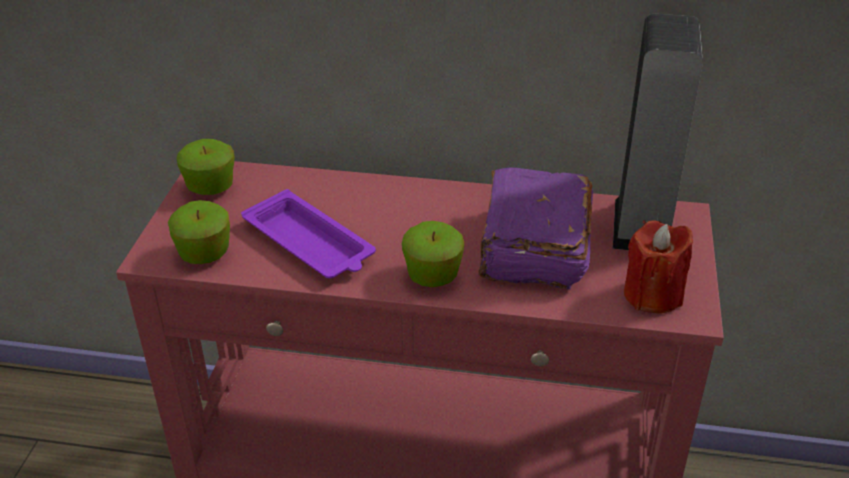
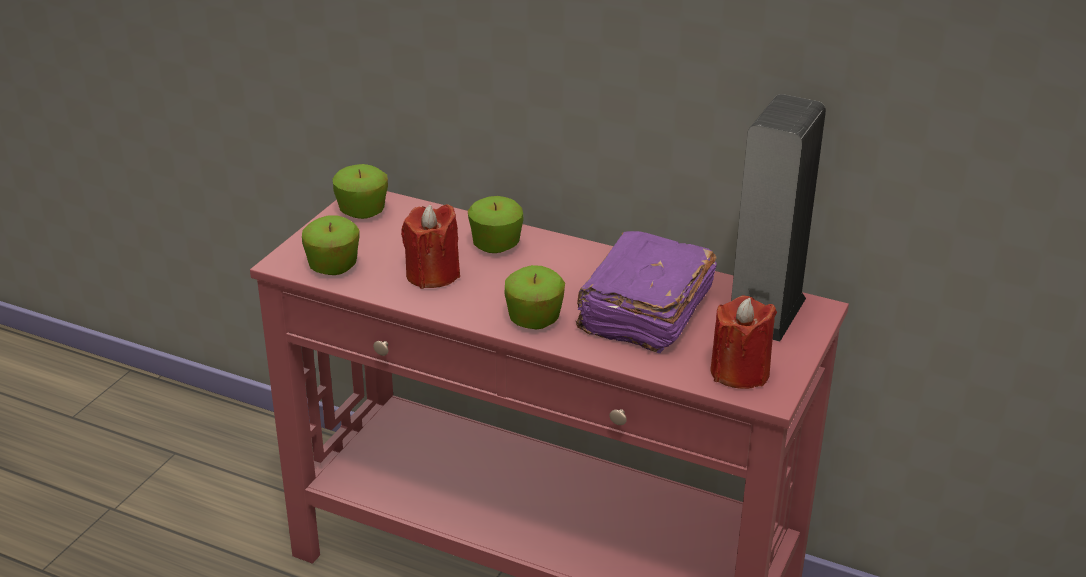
camera: 15 degrees right, 5 degrees down
purple tray [241,189,376,278] -> red candle [401,204,460,289]
none -> apple [468,196,524,253]

